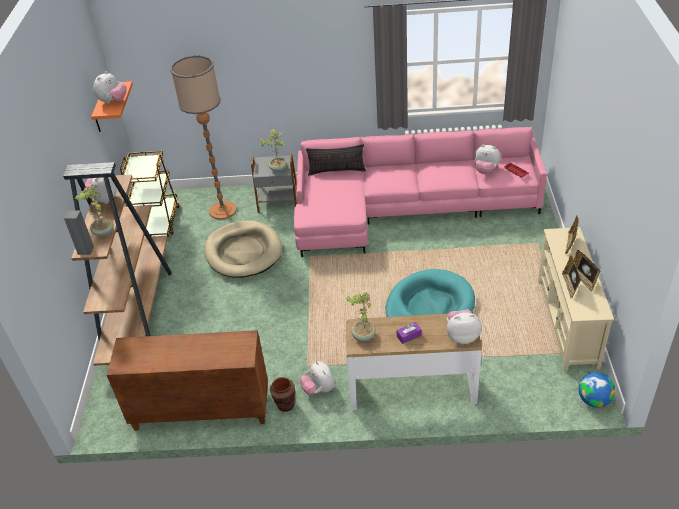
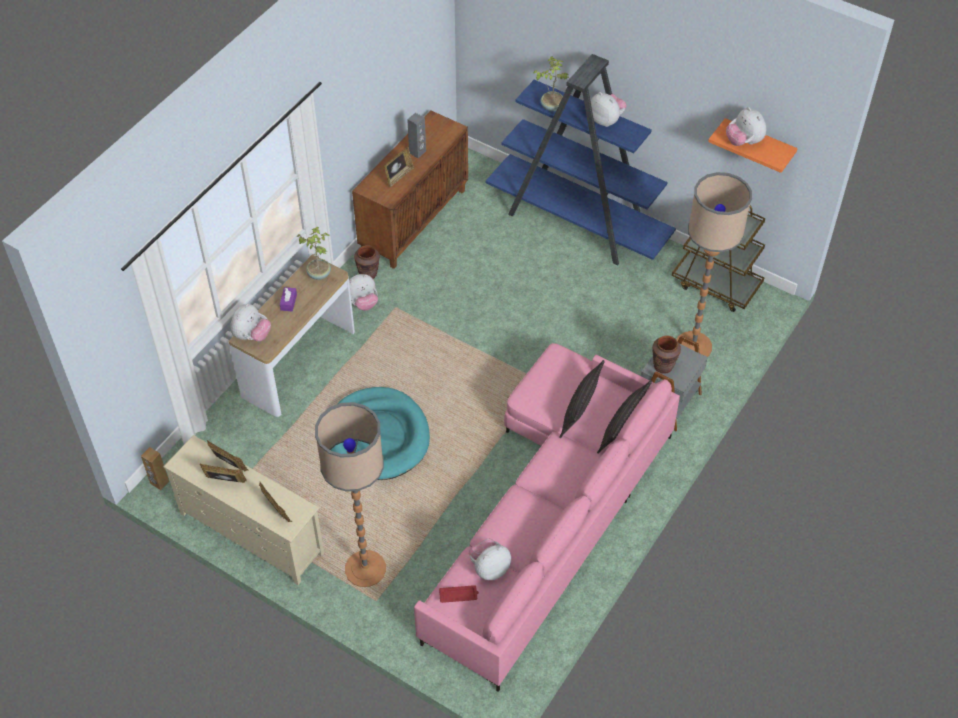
camera: 120 degrees right, 10 degrees up
brown bookcase [63,162,172,366] -> blue bookcase [485,54,676,266]
grey speaker [64,211,94,255] -> grey speaker moved to [407,113,426,158]
beige dog bed [204,220,282,278] -> none
potted plant [259,129,287,172] -> brown vase [652,336,681,374]
plush toy [300,361,335,395] -> plush toy turned 150 degrees clockwise [349,274,378,311]
globe [579,372,616,408] -> brown speaker [141,447,169,490]
none -> floor lamp [315,402,386,587]
none -> picture frame [384,147,414,187]
none -> pillow [559,360,605,438]

